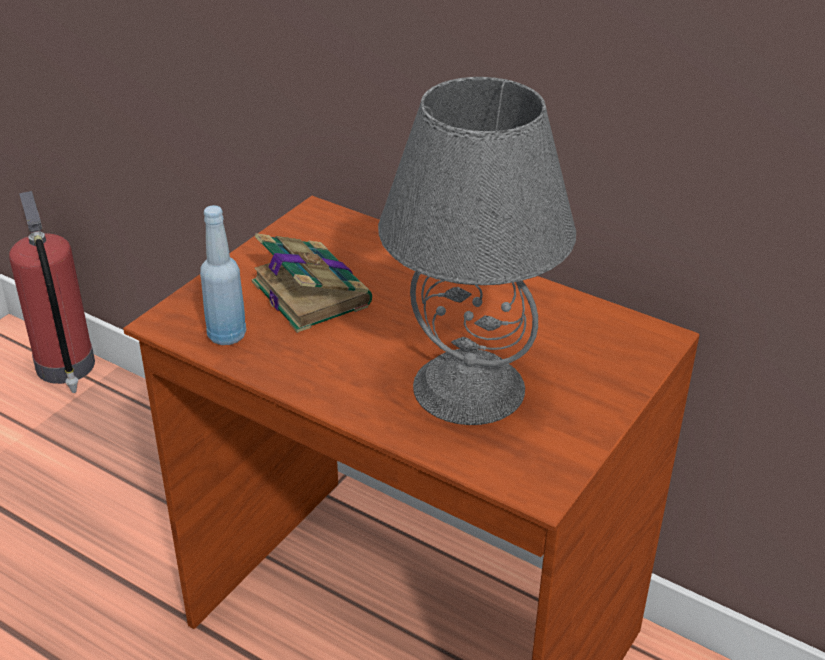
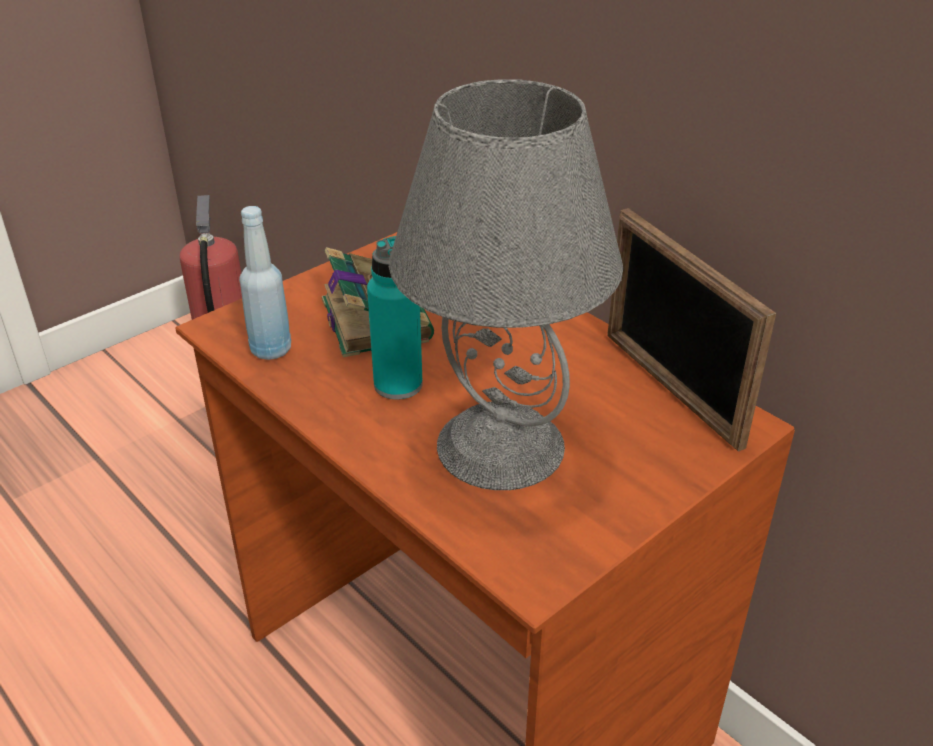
camera: 15 degrees right, 0 degrees up
none -> turquoise bottle [367,236,423,399]
none -> picture frame [607,208,776,452]

